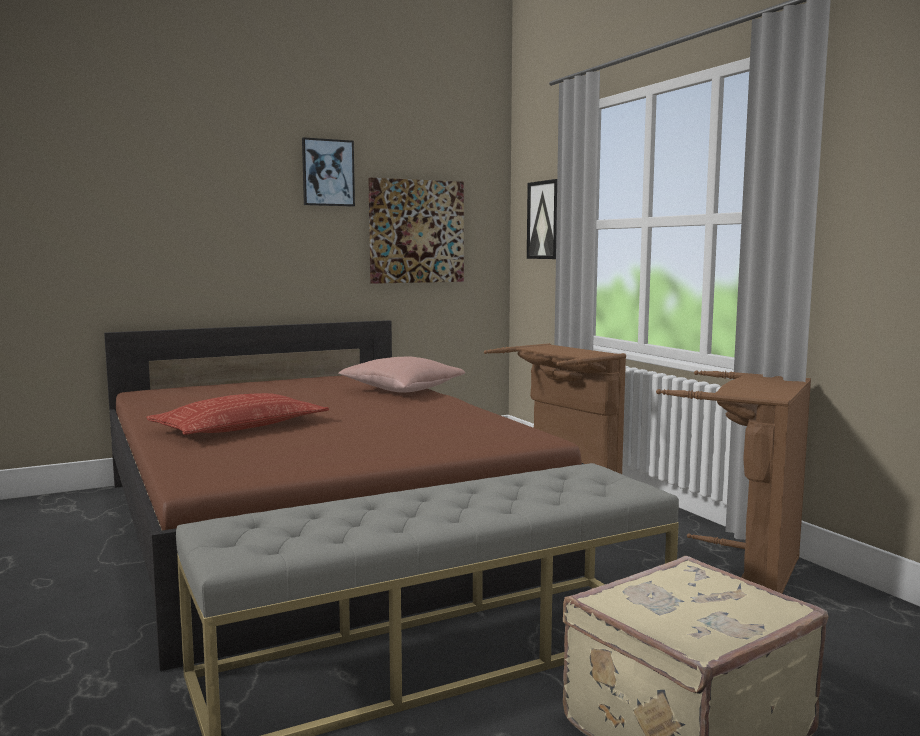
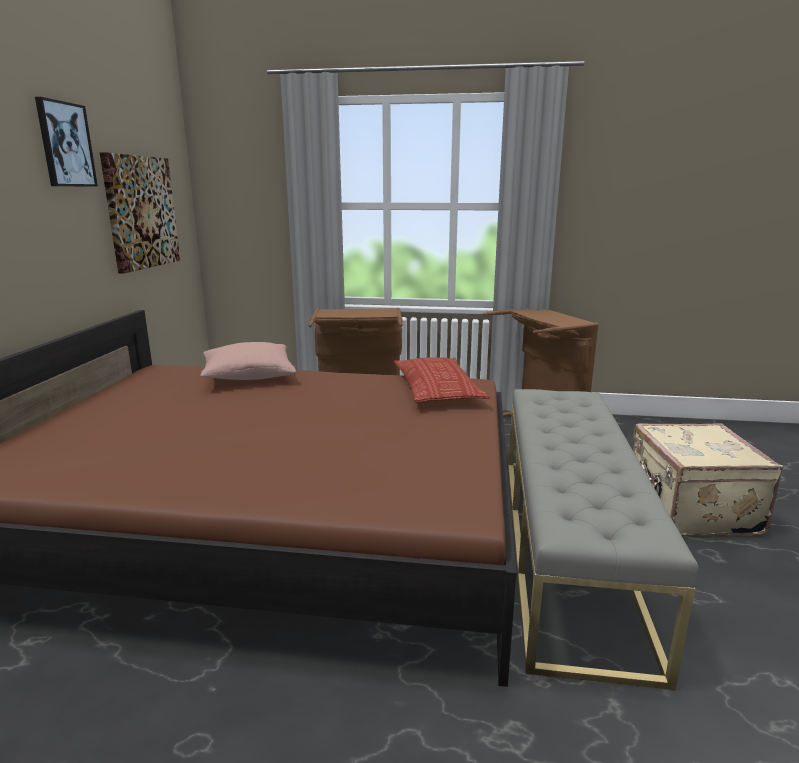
camera: 55 degrees left, 10 degrees up
pillow [146,393,329,435] -> pillow moved to [393,357,490,402]
picture [527,179,557,259] -> none

